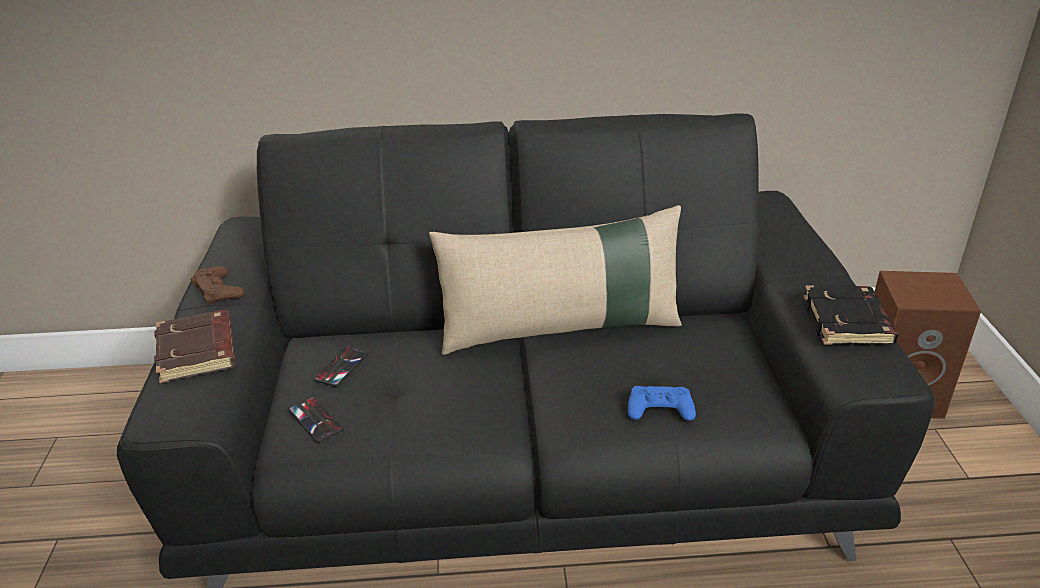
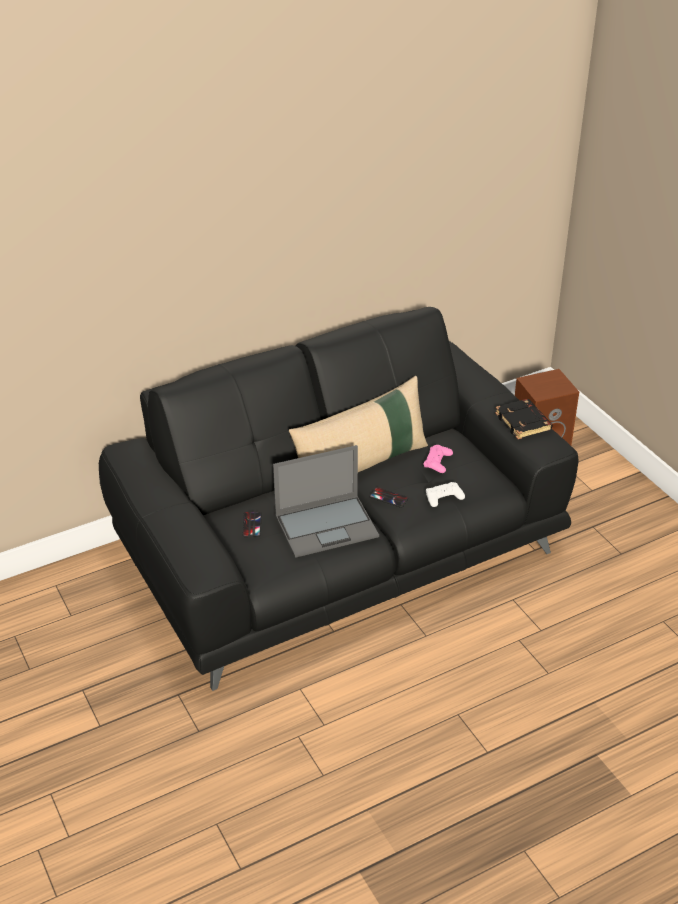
camera: 25 degrees left, 5 degrees up
brown book [154,310,235,383] -> none
brown game controller [191,267,244,305] -> none
phone [288,397,344,443] -> phone moved to [370,487,409,508]
blue game controller [628,386,696,421] -> white game controller [426,482,465,507]
none -> laptop [273,445,379,558]
none -> pink game controller [424,445,453,473]

